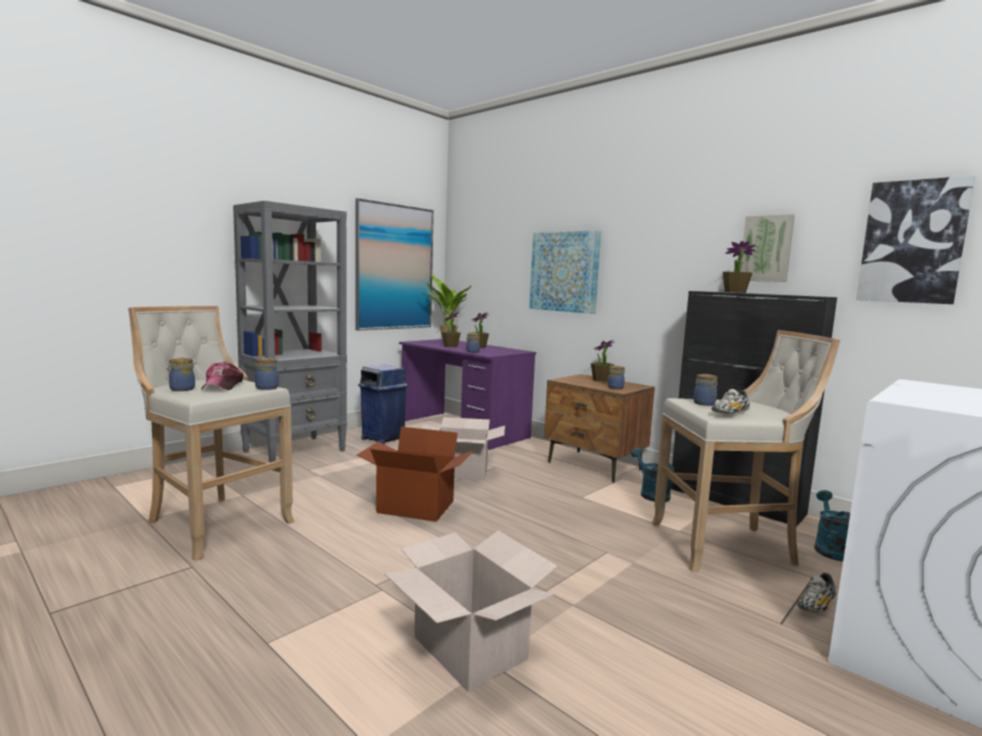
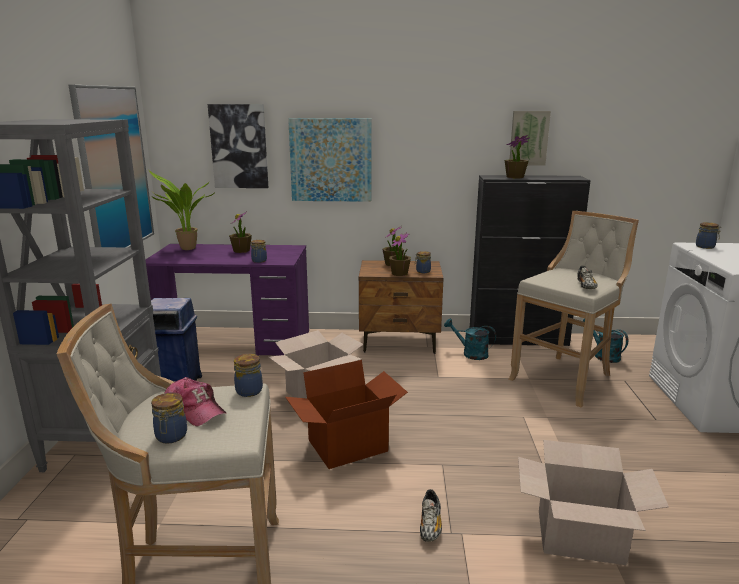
camera: 40 degrees left, 10 degrees up
potted plant [442,311,461,347] -> potted plant moved to [389,232,411,276]
jar [693,374,718,406] -> jar moved to [696,222,721,249]
shoe [797,573,836,612] -> shoe moved to [420,489,442,542]
picture [856,175,975,304] -> picture moved to [208,104,268,188]

